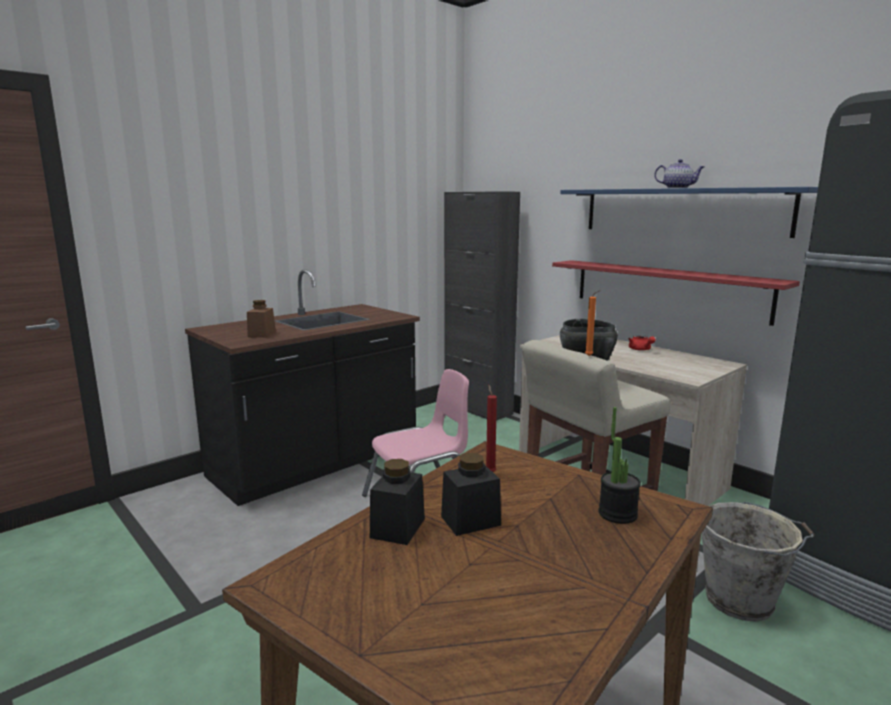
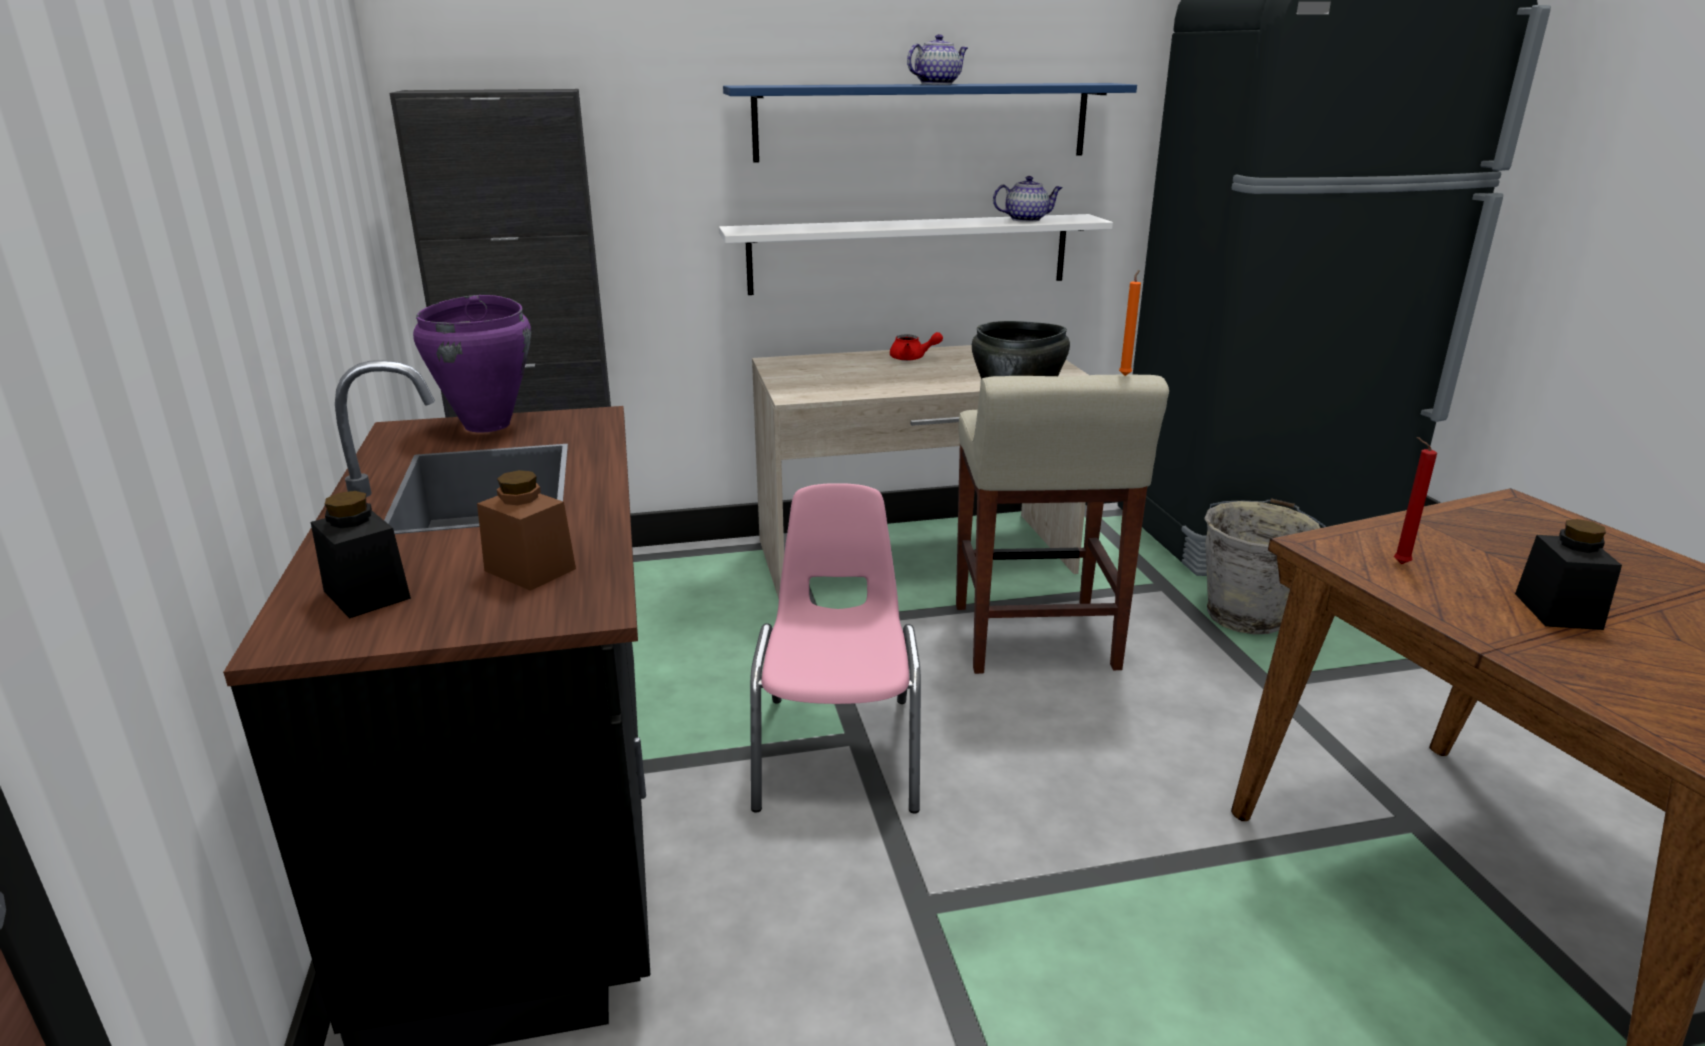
camera: 60 degrees left, 10 degrees up
black jar [370,459,425,545] -> black jar moved to [311,491,411,619]
red shelf [552,260,800,326] -> white shelf [719,214,1113,295]
potted plant [598,407,641,524] -> none
none -> purple cooking pot [413,295,531,433]
none -> teapot [993,176,1063,222]

